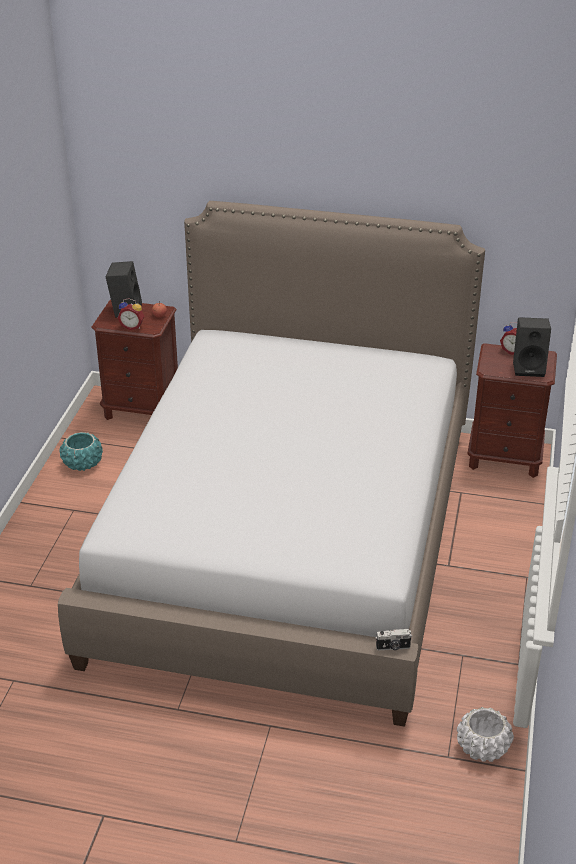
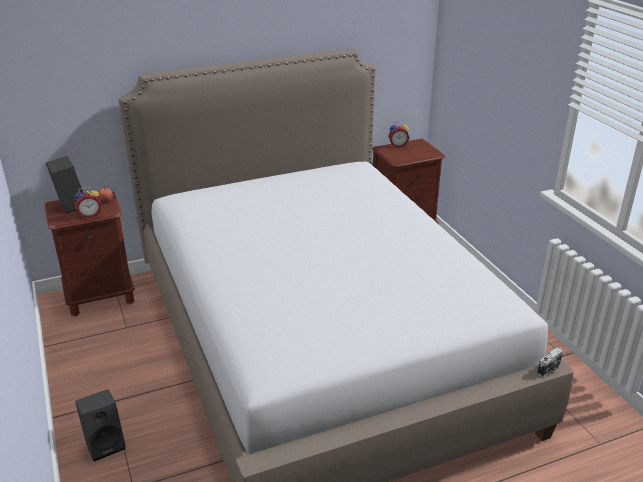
camera: 35 degrees left, 5 degrees down
turquoise planter [59,432,103,471] -> none
white planter [457,707,514,762] -> none
black speaker [513,317,551,377] -> black speaker moved to [75,389,126,462]

